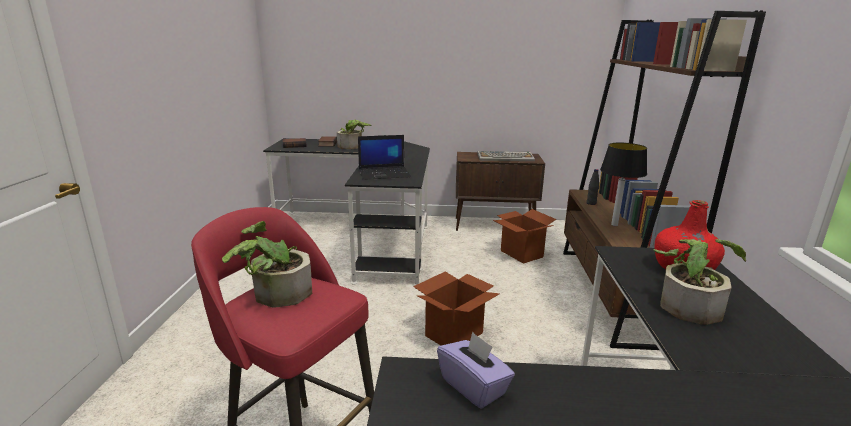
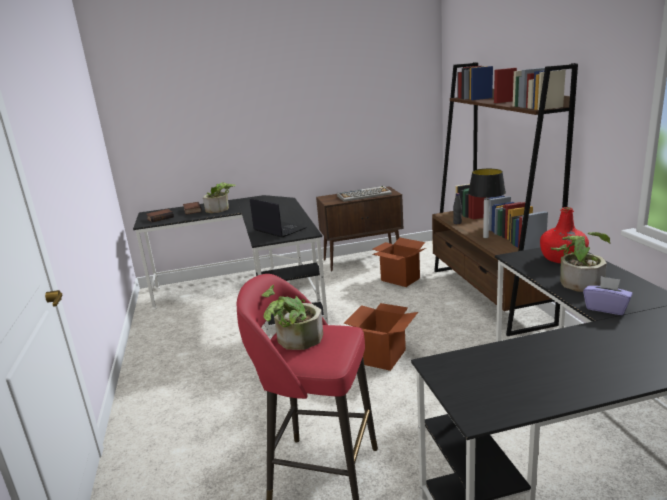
camera: 15 degrees left, 0 degrees up
laptop [358,135,411,180] -> laptop turned 105 degrees counterclockwise [250,198,307,238]
purple tissue box [437,332,515,409] -> purple tissue box moved to [583,276,633,315]

